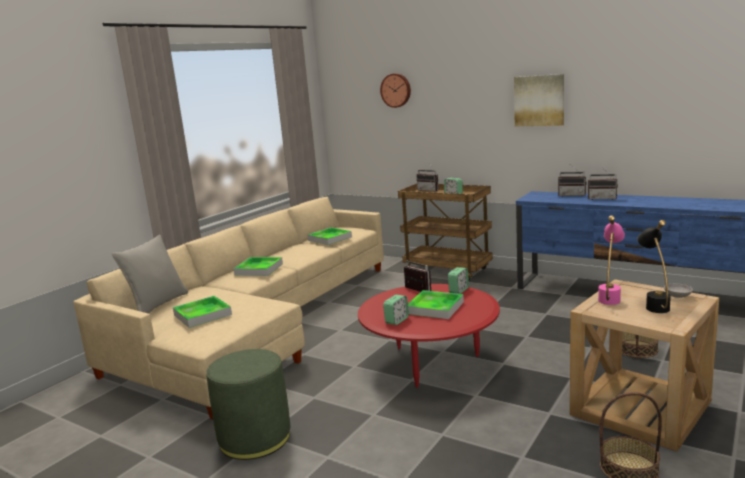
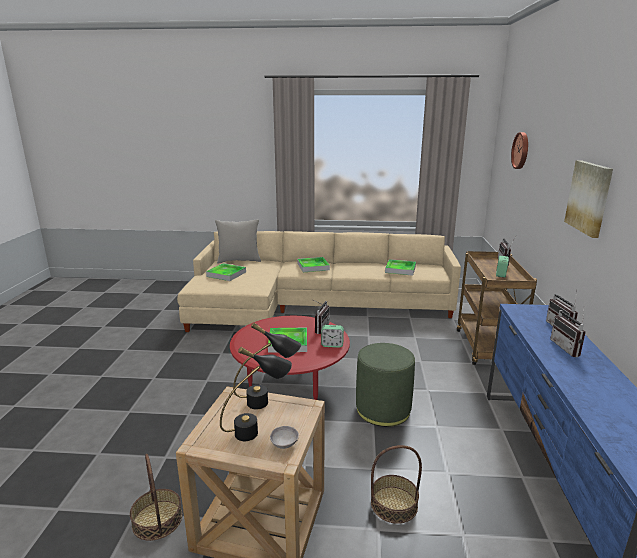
camera: 60 degrees right, 5 degrees up
green ottoman [206,349,290,460] -> green ottoman moved to [356,343,415,427]
alarm clock [383,295,409,325] -> none
pink table lamp [598,215,625,305] -> black table lamp [233,322,301,409]

